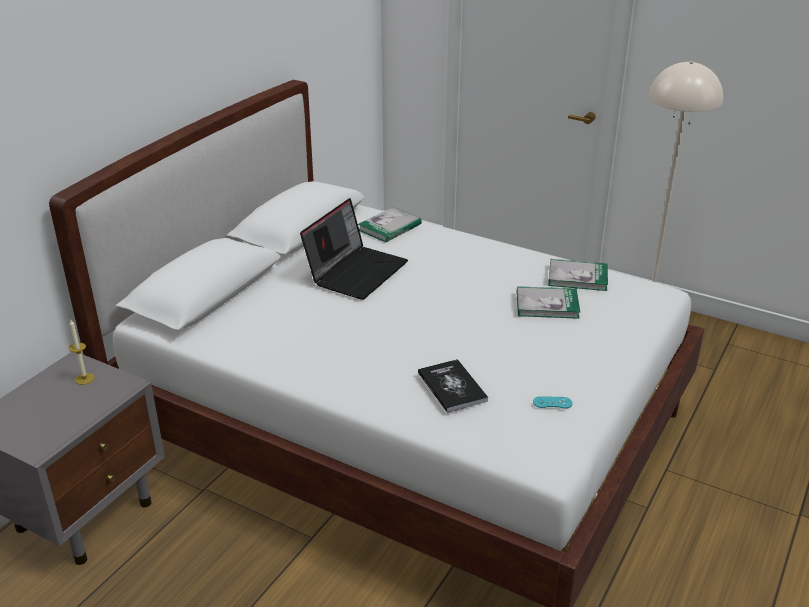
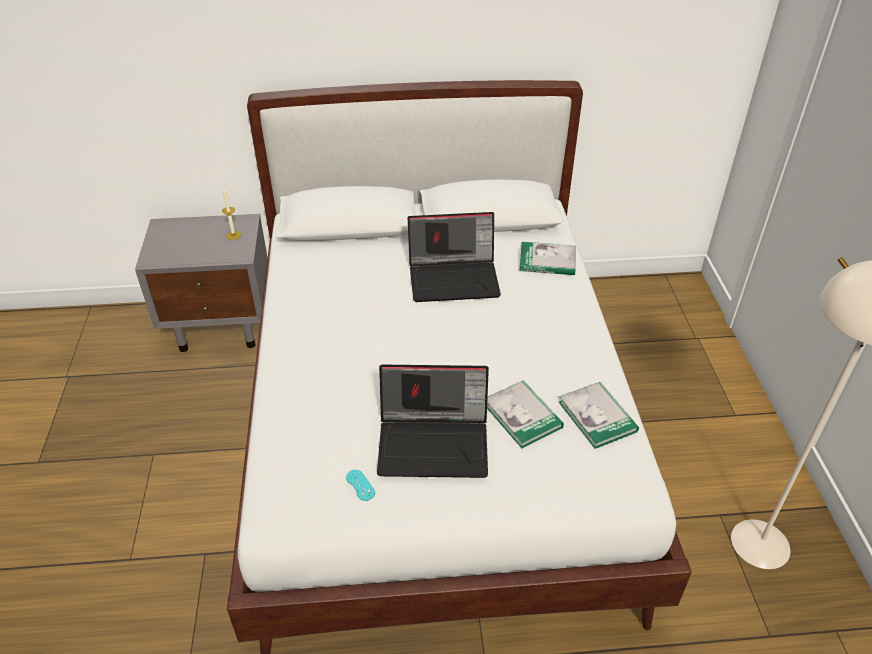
camera: 55 degrees right, 10 degrees up
book [418,359,488,413] -> none
none -> laptop [377,365,489,478]

